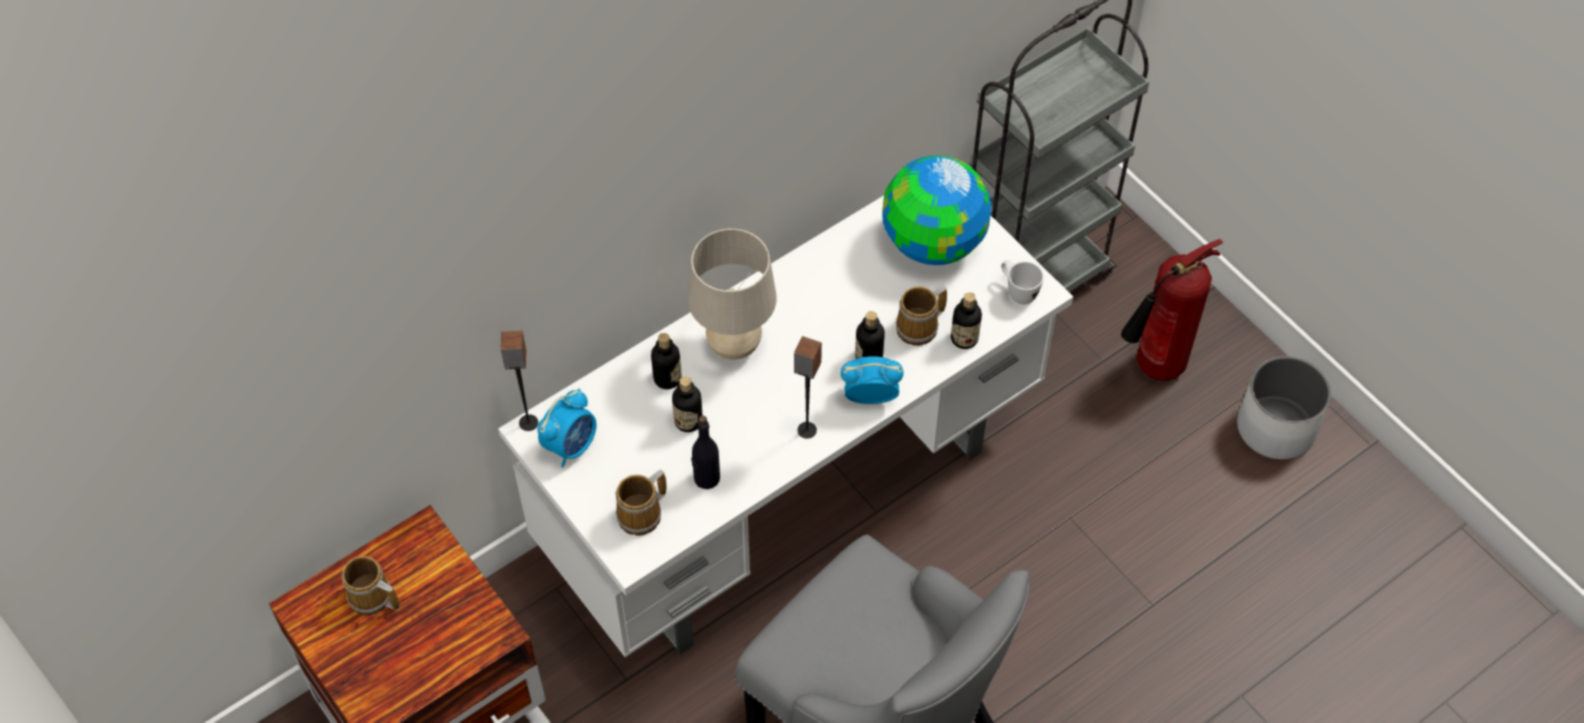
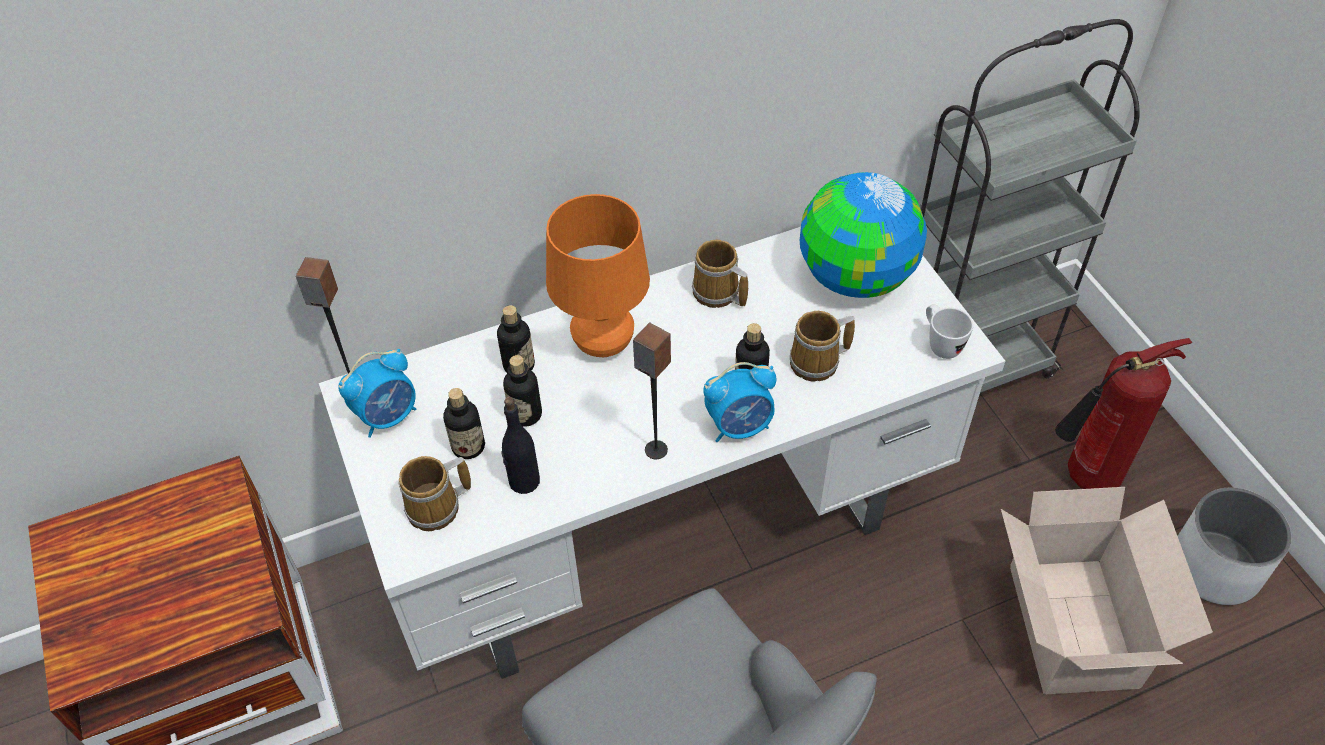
camera: 15 degrees right, 5 degrees down
mug [342,556,400,615] -> mug moved to [692,240,748,308]
beige table lamp [688,229,777,359] -> orange table lamp [546,194,650,357]
alarm clock [841,356,904,404] -> alarm clock turned 150 degrees clockwise [703,362,776,442]
bottle [951,292,982,349] -> bottle moved to [443,388,485,459]
none -> cardboard box [1001,487,1213,694]

